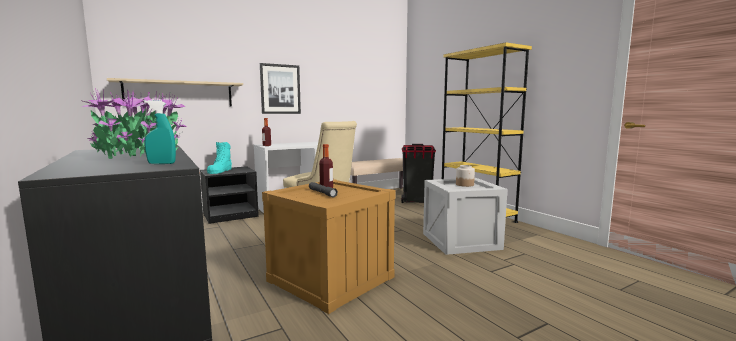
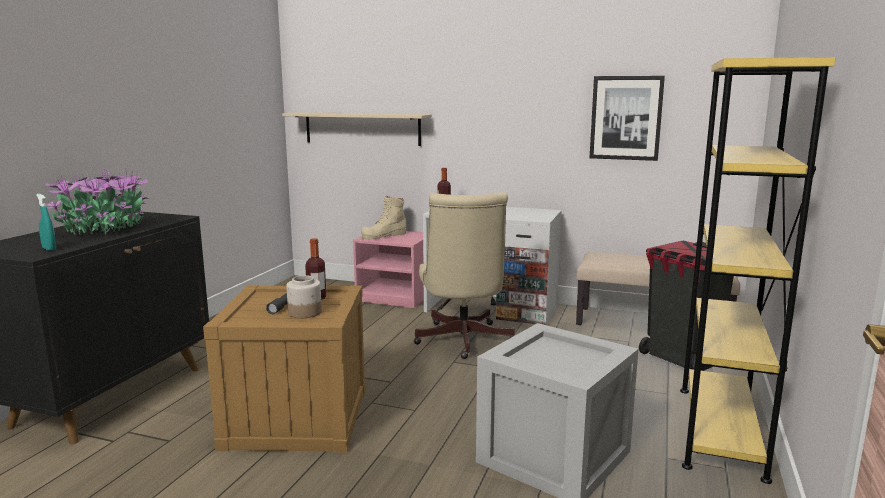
camera: 50 degrees right, 5 degrees up
black nightstand [200,166,259,224] -> pink nightstand [353,231,424,308]
turquoise boot [207,142,232,174] -> beige boot [361,196,407,239]
picture [260,63,301,114] -> picture moved to [590,76,665,161]
jar [456,165,475,187] -> jar moved to [286,275,322,318]

